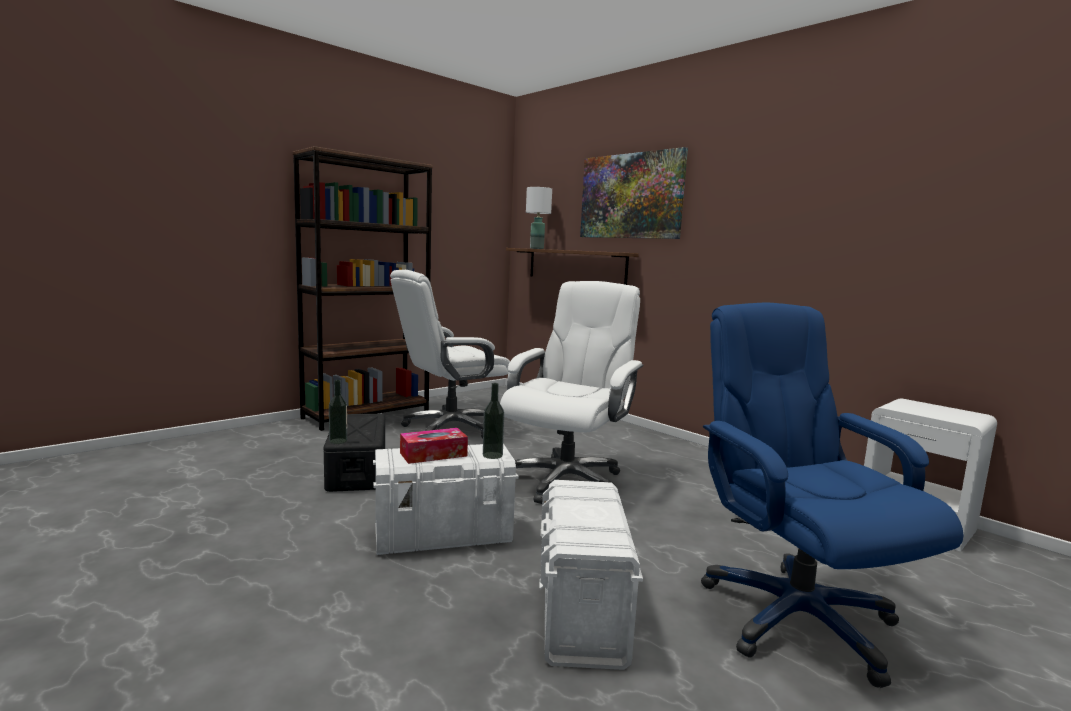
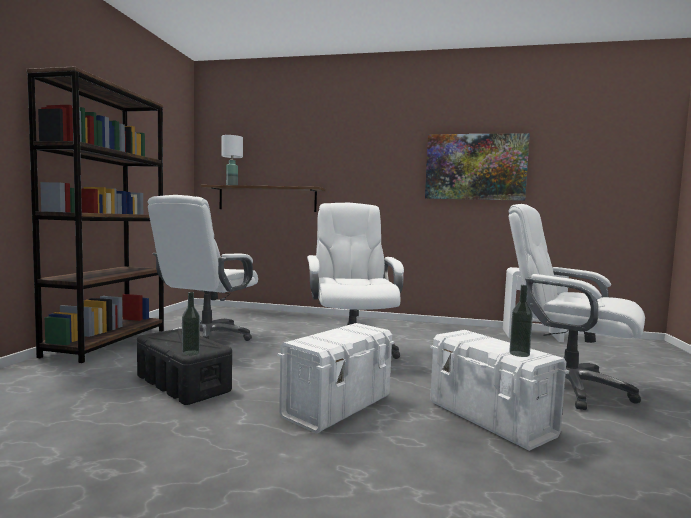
camera: 35 degrees left, 5 degrees down
tissue box [400,428,468,464] -> none
bottle [483,383,504,459] -> bottle moved to [509,285,533,357]
picture [580,147,688,239] -> picture moved to [425,133,530,201]
blue office chair [701,303,964,688] -> white office chair [508,204,645,410]

